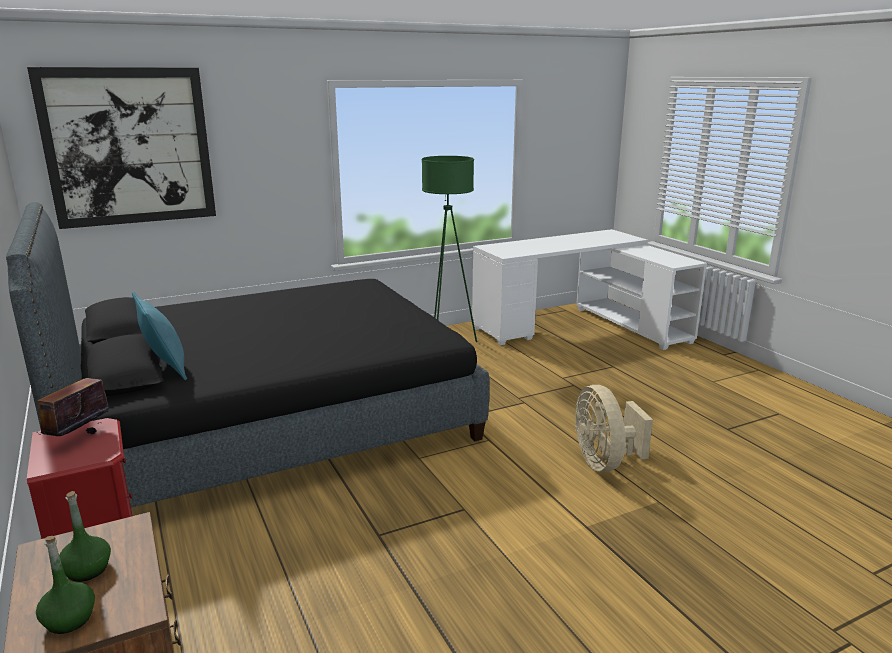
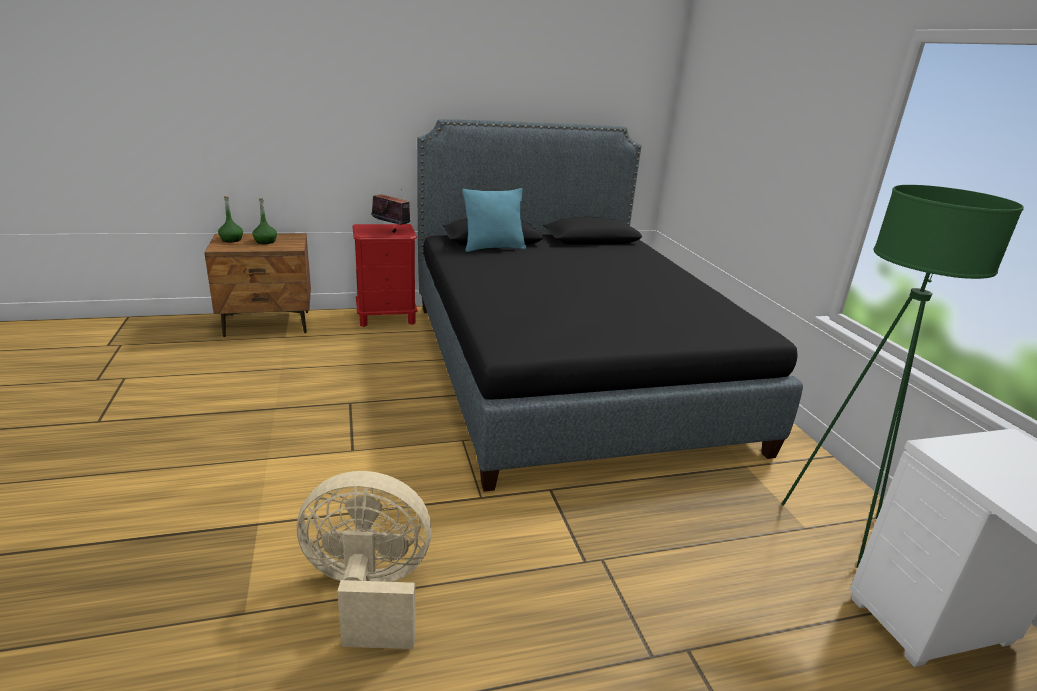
camera: 100 degrees right, 5 degrees up
picture [27,67,216,229] -> none

